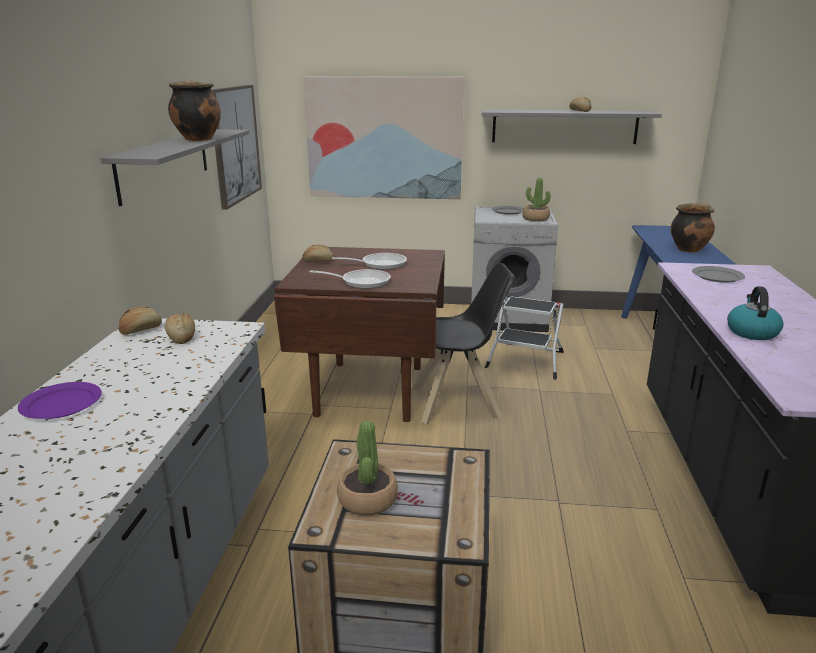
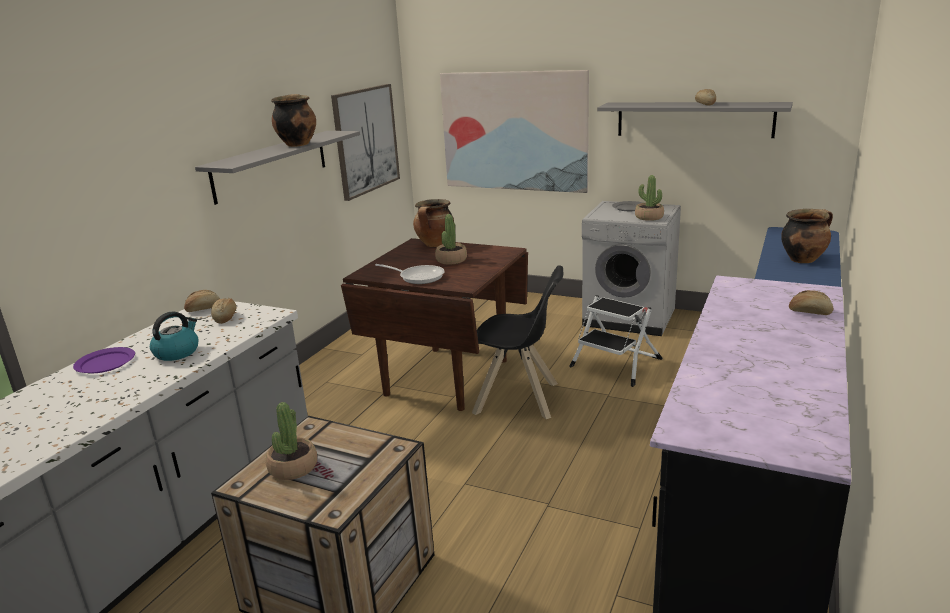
camera: 20 degrees right, 0 degrees up
bread [302,245,333,262] -> bread moved to [789,290,833,315]
frying pan [332,253,407,270] -> potted plant [435,214,467,265]
grey plate [692,266,745,283] -> none
kettle [727,286,784,340] -> kettle moved to [150,311,198,361]
none -> cooking pot [413,199,454,247]

